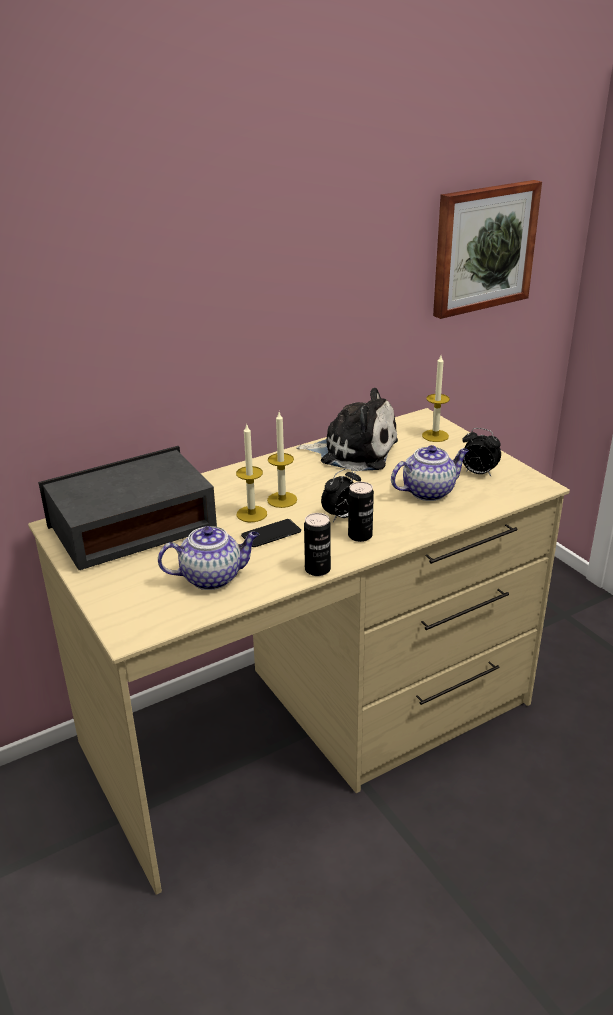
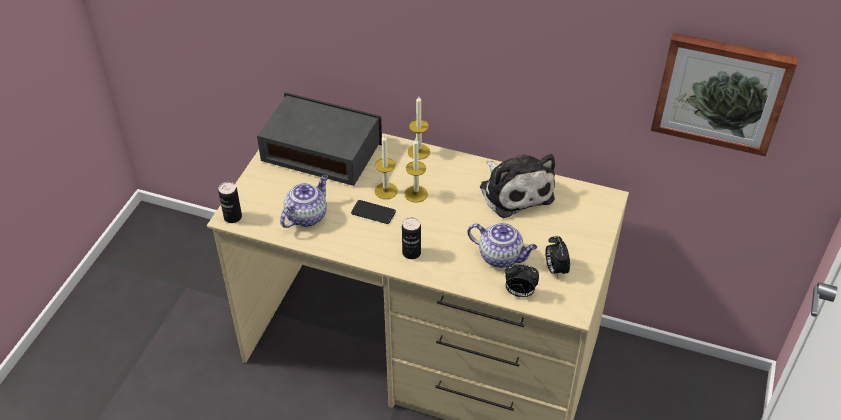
camera: 50 degrees right, 15 degrees up
teapot [158,526,259,590] -> teapot turned 90 degrees counterclockwise [280,175,328,228]
can [304,513,331,576] -> can moved to [218,182,242,223]
alarm clock [321,468,361,522] -> alarm clock moved to [505,263,539,297]
candle [422,356,450,442] -> candle moved to [408,96,430,160]

